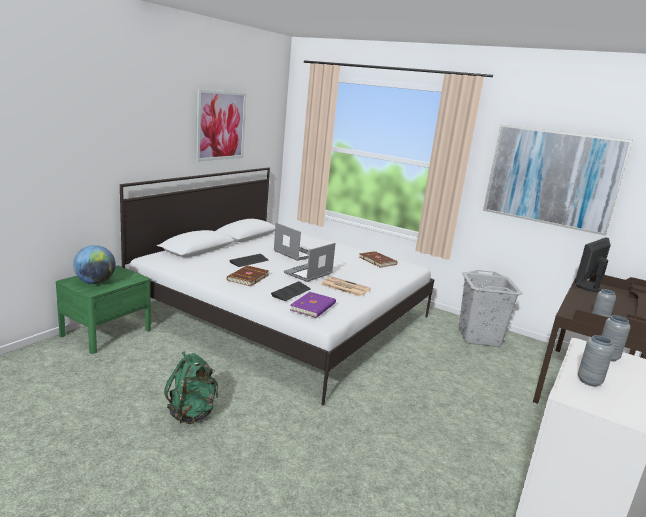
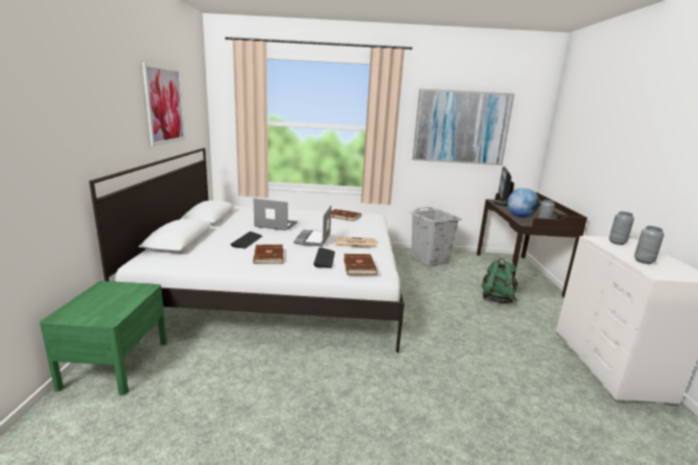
camera: 30 degrees left, 0 degrees up
globe [73,245,116,284] -> globe moved to [507,188,540,218]
green backpack [164,352,218,424] -> green backpack moved to [481,258,518,303]
purple book [290,292,336,318] -> brown book [344,254,378,275]

